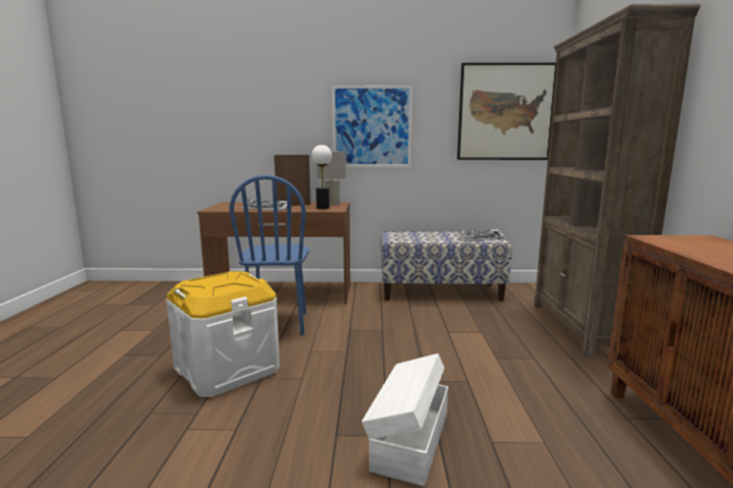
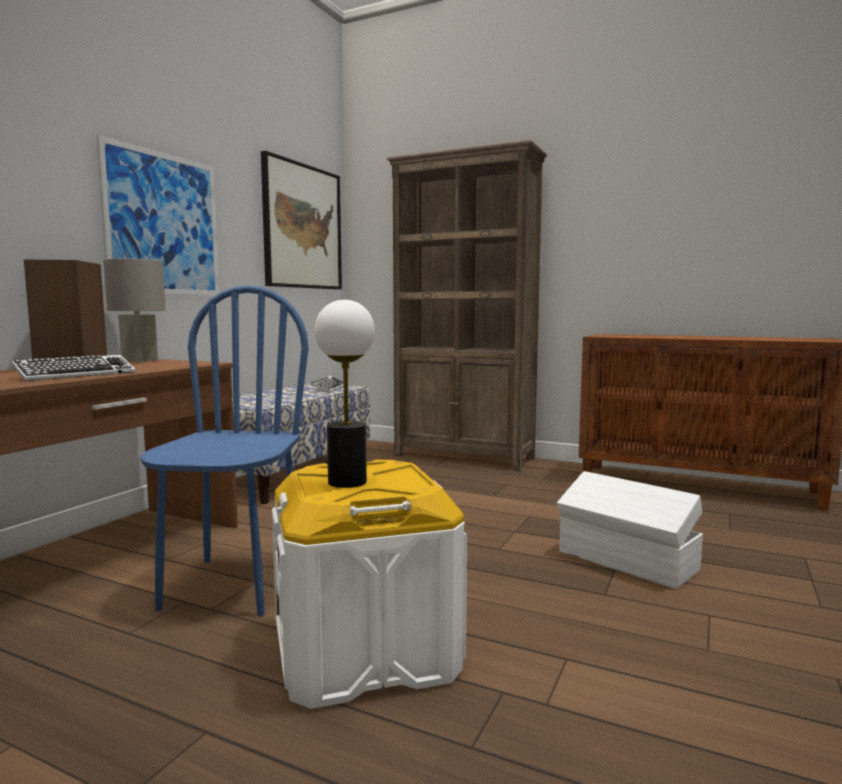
camera: 65 degrees left, 5 degrees down
blue chair [229,175,309,335] -> blue chair turned 105 degrees counterclockwise [141,285,309,616]
table lamp [312,145,332,209] -> table lamp moved to [315,300,375,488]

